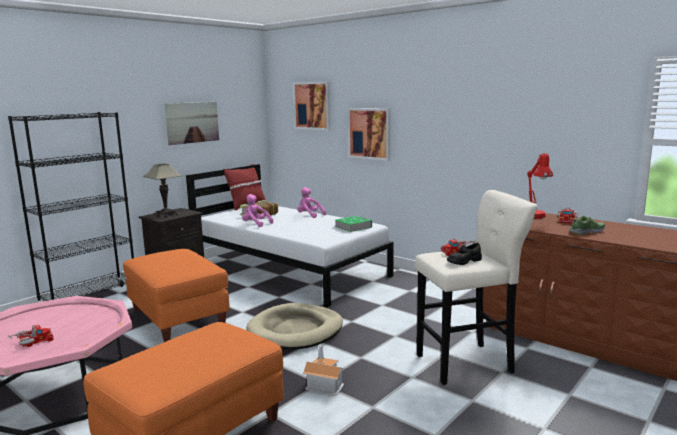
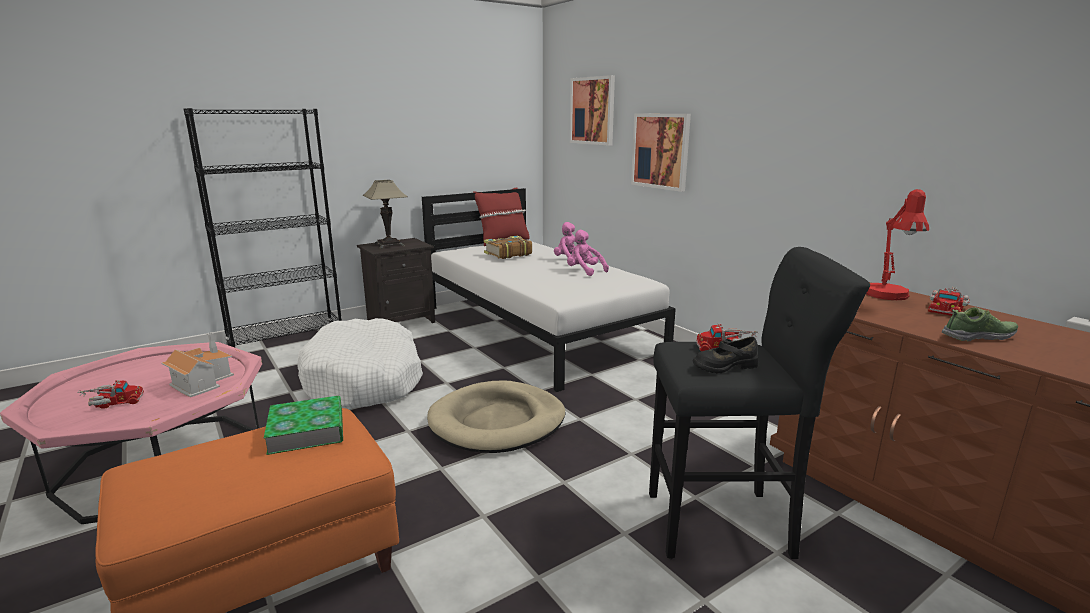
camera: 15 degrees right, 5 degrees up
orange ottoman [123,249,230,342] -> white dog bed [297,318,423,409]
picture [165,102,219,145] -> none
pink plush toy [242,194,273,227] -> pink plush toy moved to [567,230,609,276]
toy house [303,344,345,396] -> toy house moved to [161,332,234,397]
book [335,216,372,232] -> book moved to [264,395,343,455]
beige stool [415,190,538,385] -> black stool [649,247,870,559]

